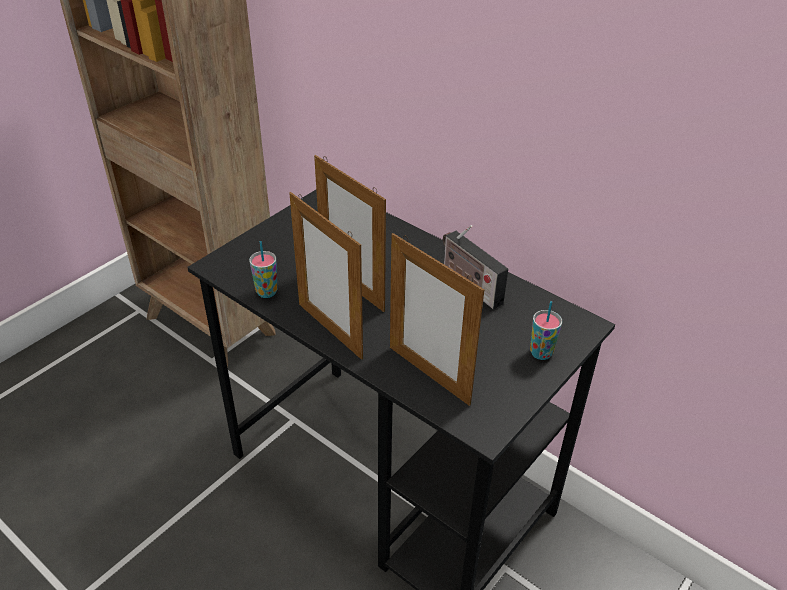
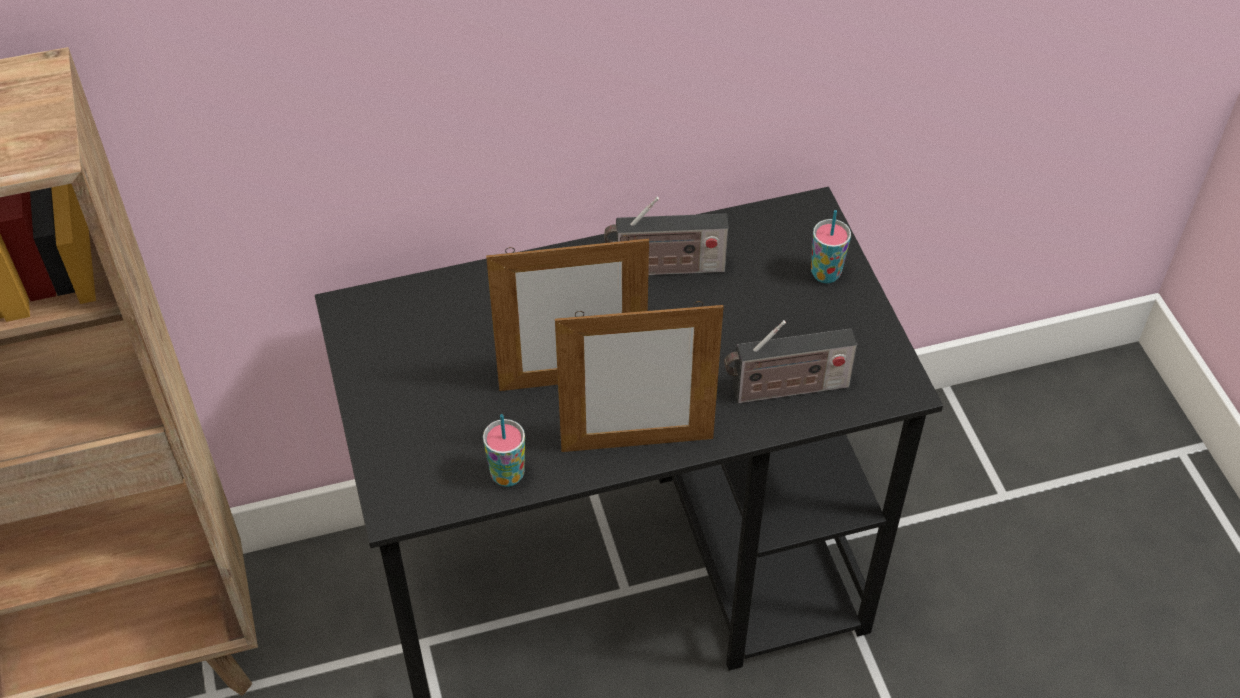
camera: 55 degrees left, 10 degrees up
picture frame [390,233,484,406] -> radio [724,320,857,403]

